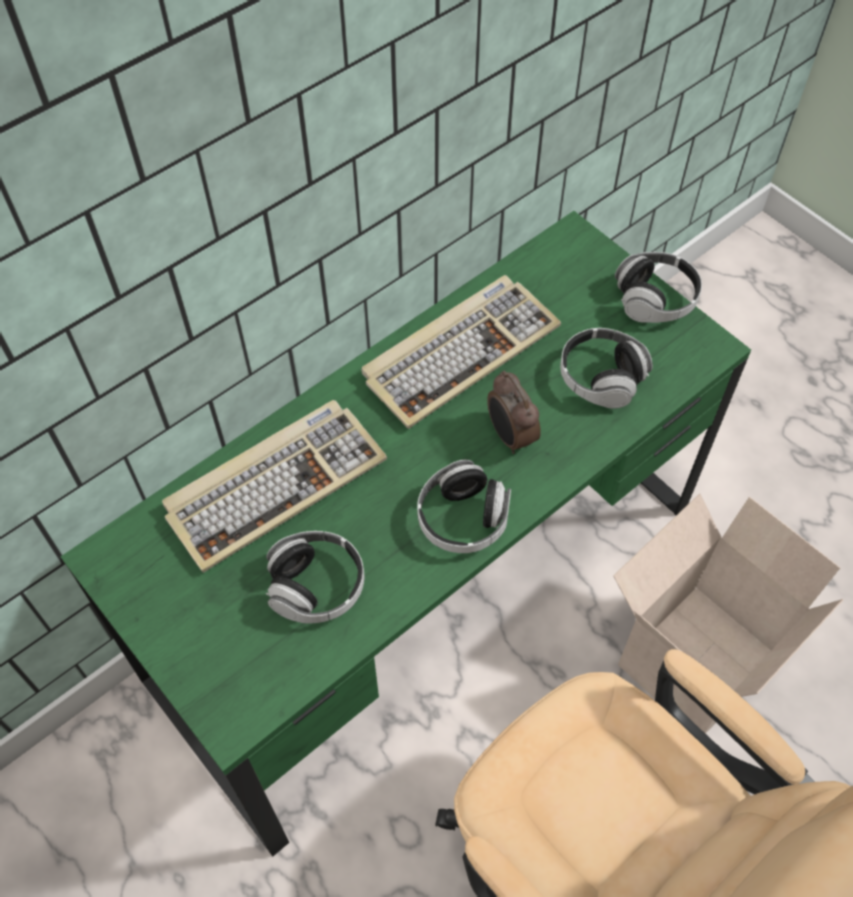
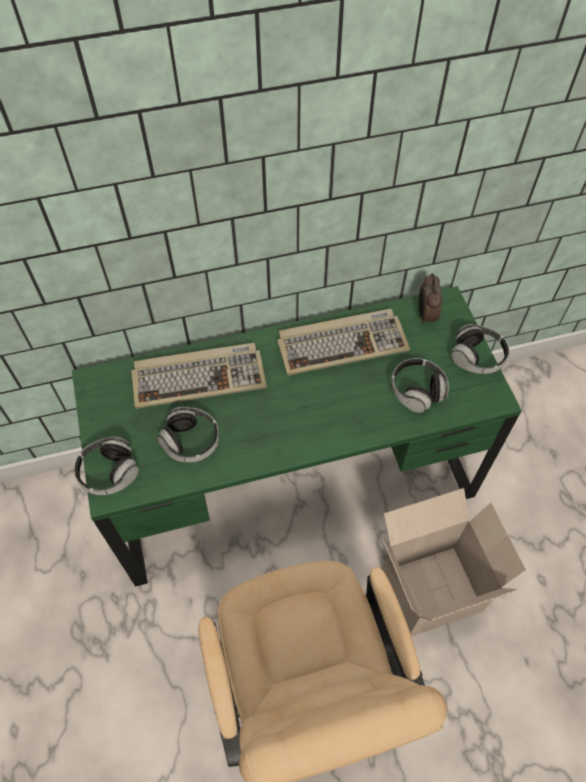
camera: 25 degrees right, 0 degrees up
headphones [417,459,511,553] -> headphones moved to [74,437,139,495]
alarm clock [487,371,541,454] -> alarm clock moved to [419,273,443,325]

